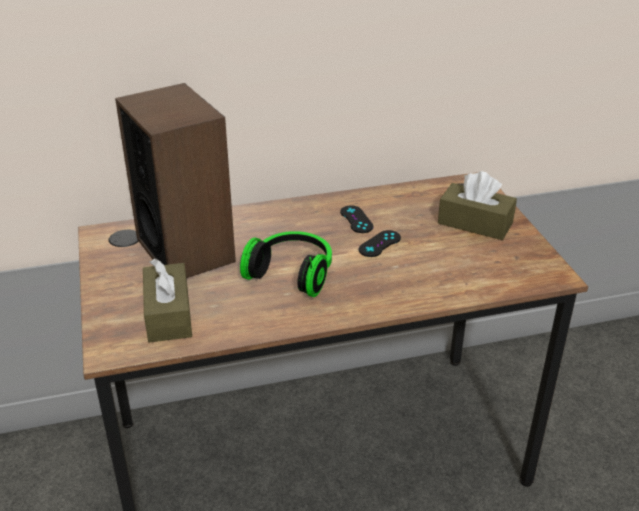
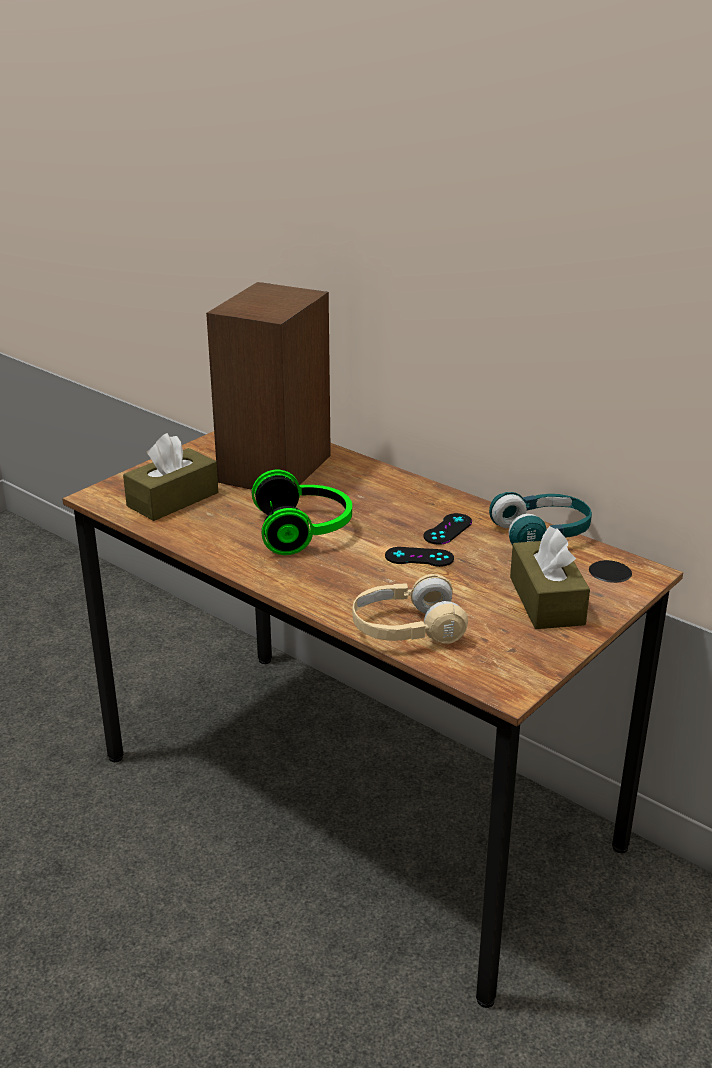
camera: 55 degrees right, 5 degrees down
none -> beige headphones [352,574,468,644]
none -> turquoise headphones [489,492,592,545]

